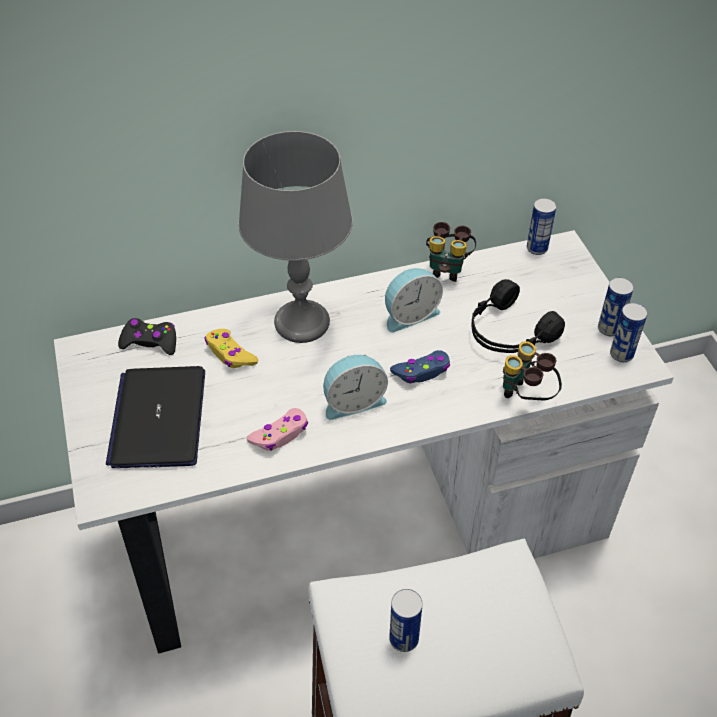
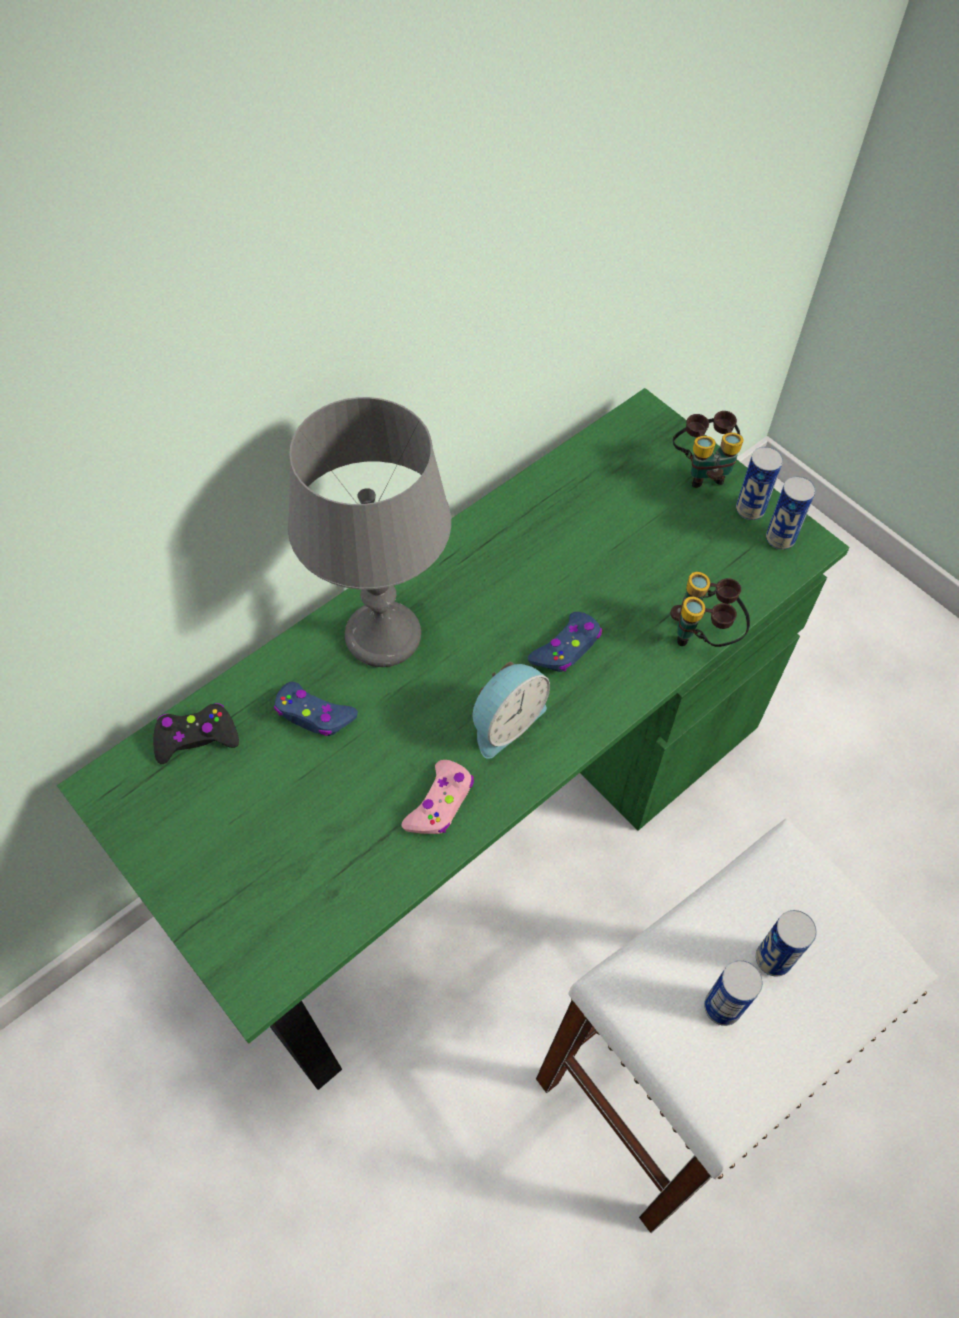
camera: 25 degrees left, 10 degrees up
white desk [54,230,674,654] -> green desk [57,388,850,1090]
laptop [106,366,205,468] -> none
yellow game controller [205,329,258,368] -> blue game controller [274,682,358,736]
alarm clock [385,268,443,333] -> none
binoculars [426,222,476,282] -> binoculars moved to [673,411,744,488]
black headphones [471,279,565,353] -> none
can [527,198,556,255] -> can moved to [756,910,817,976]

